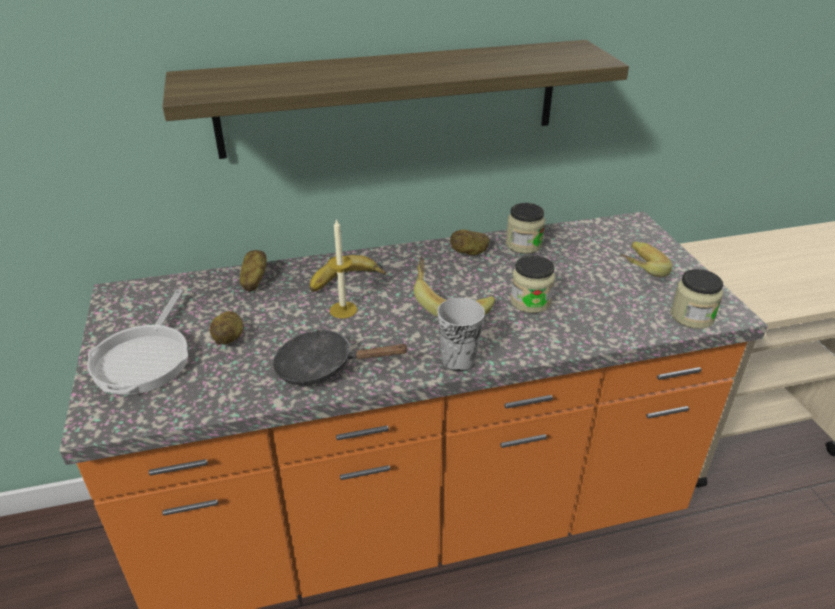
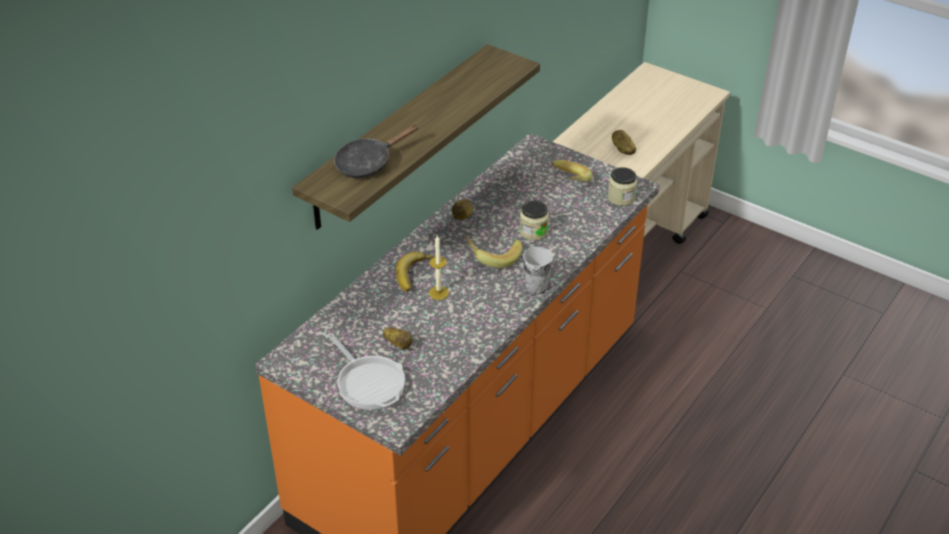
camera: 40 degrees left, 5 degrees up
potato [240,250,267,291] -> potato moved to [612,130,636,155]
black frying pan [272,329,409,386] -> black frying pan moved to [334,124,419,178]
jar [506,203,545,254] -> none

